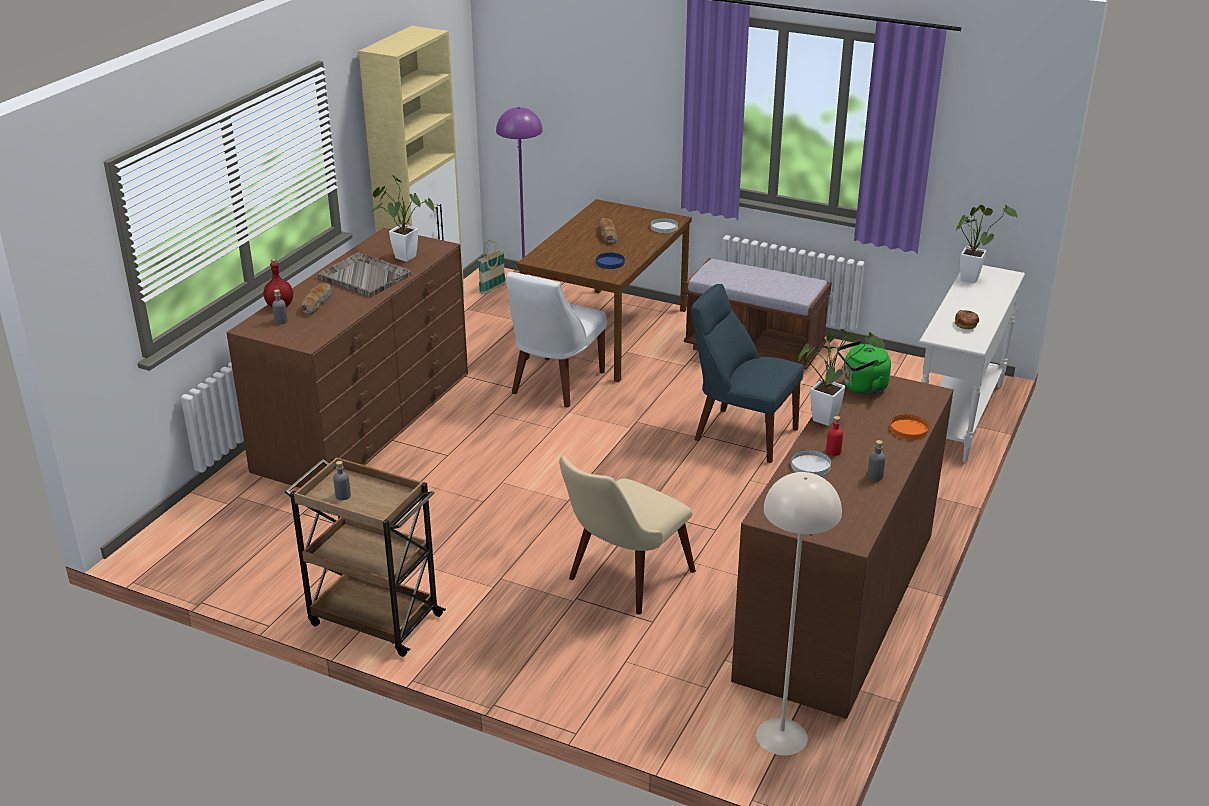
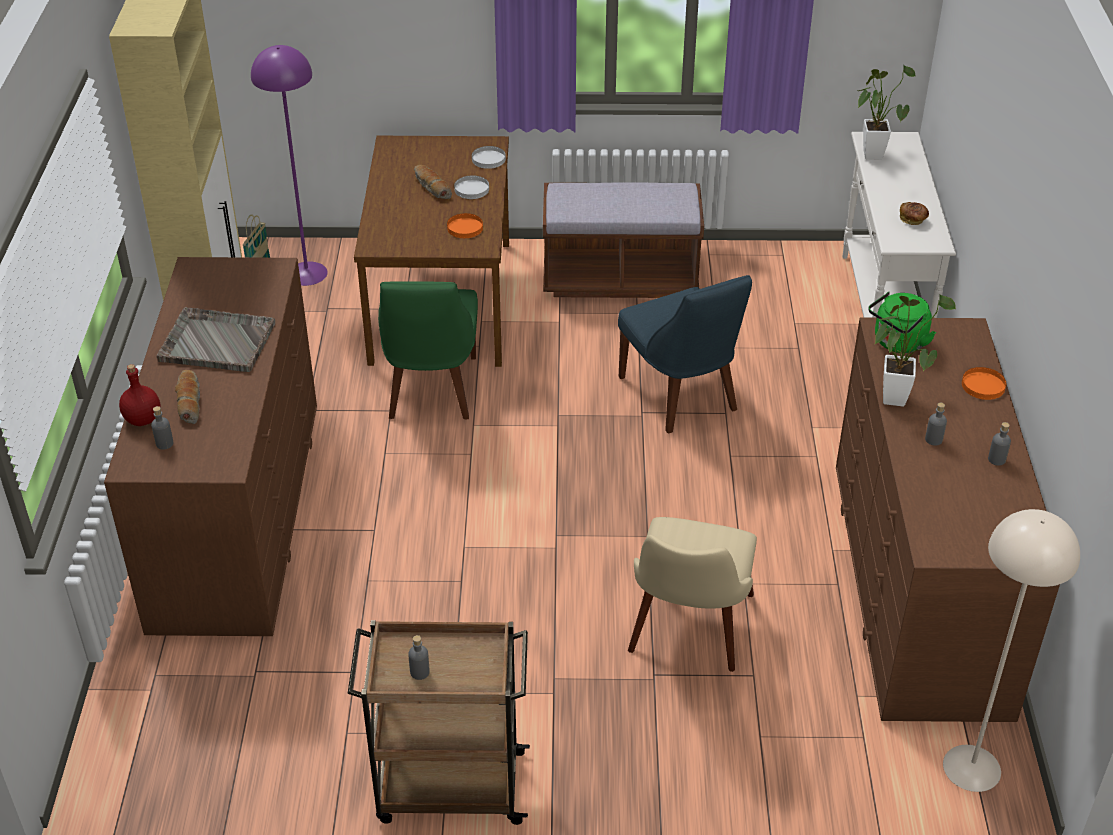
camera: 25 degrees left, 10 degrees up
potted plant [370,175,434,262] -> none
white chair [506,272,607,408] -> green chair [378,281,478,419]
blue plate [596,253,625,269] -> orange plate [447,213,483,238]
blue chair [691,284,803,463] -> blue chair turned 120 degrees counterclockwise [618,275,752,433]
white plate [791,450,831,476] -> white plate moved to [454,175,489,199]
red bottle [826,416,843,456] -> grey bottle [925,403,947,446]

